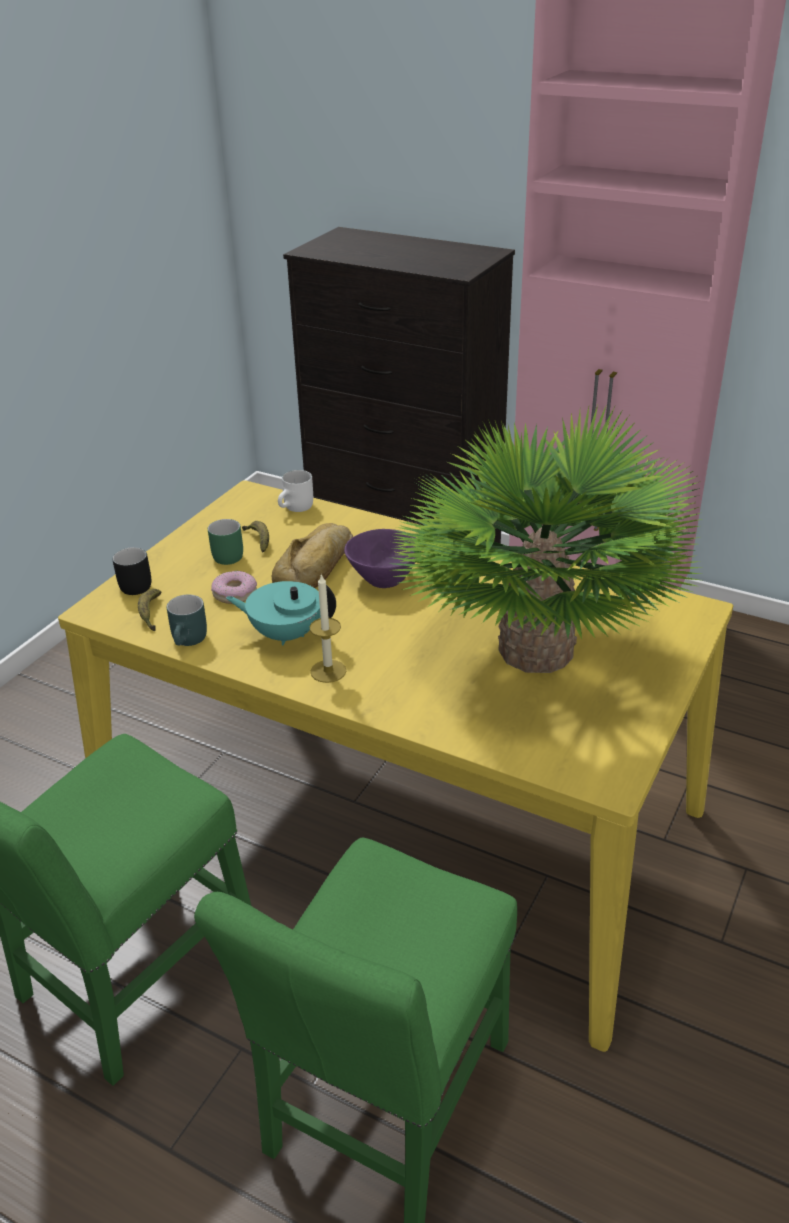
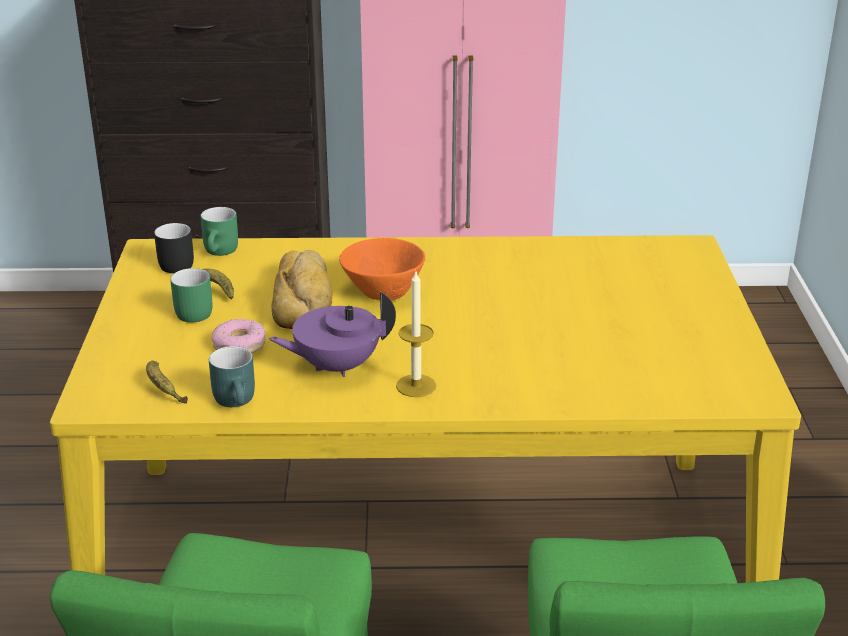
camera: 30 degrees left, 5 degrees down
black mug [112,547,151,595] -> black mug moved to [154,223,194,273]
turquoise teapot [226,581,336,645] -> purple teapot [269,292,396,377]
white mug [278,470,313,512] -> green mug [201,207,238,256]
purple bowl [344,529,416,588] -> orange bowl [339,238,425,301]
potted plant [390,405,702,673] -> none

